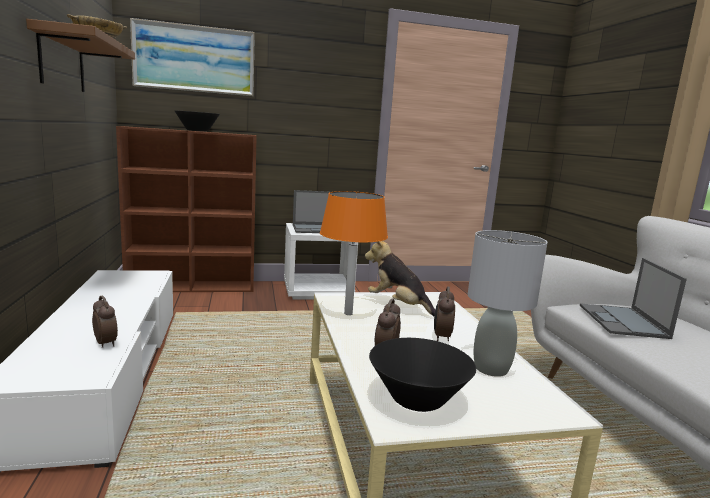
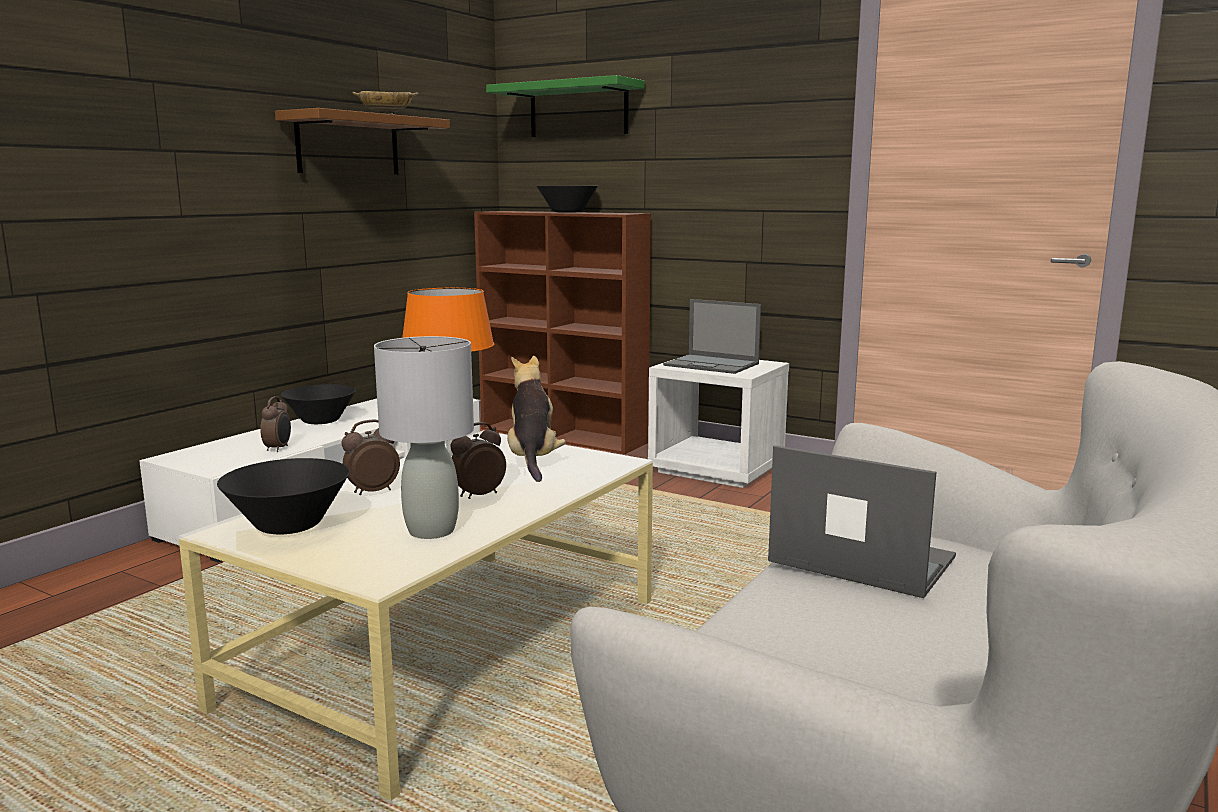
camera: 45 degrees right, 0 degrees up
picture [130,18,255,96] -> green shelf [486,75,645,137]
laptop [580,258,687,339] -> laptop turned 75 degrees clockwise [768,445,956,598]
none -> black bowl [281,384,356,424]

